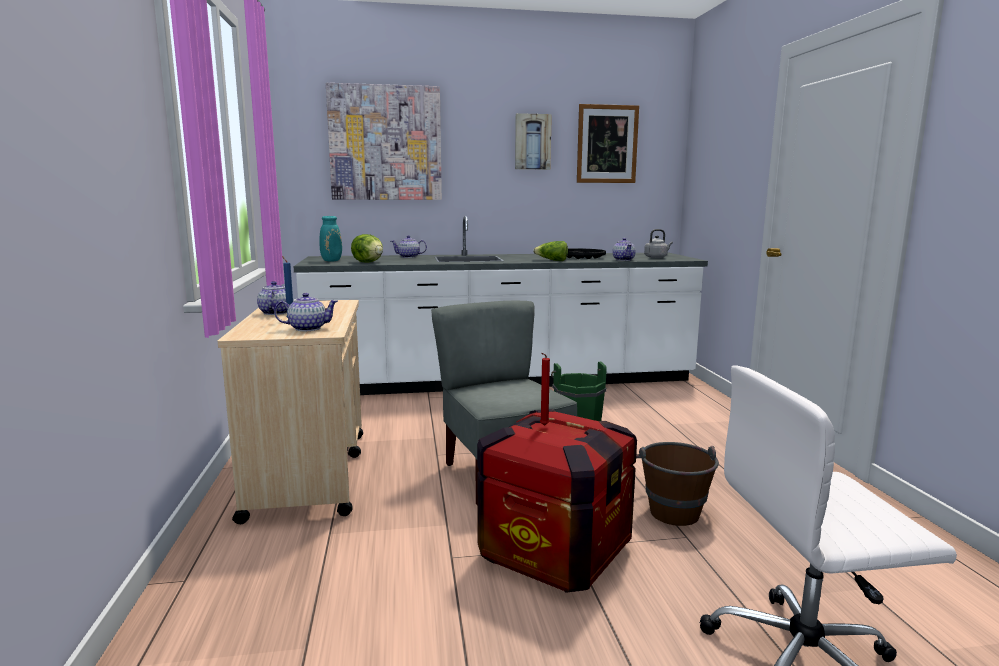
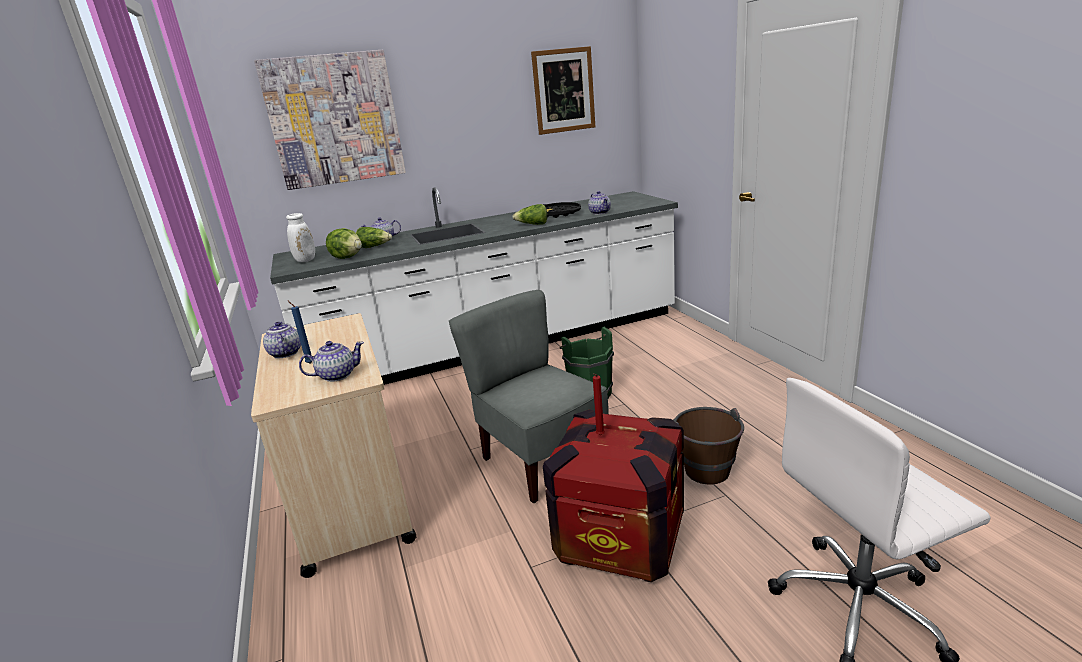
camera: 10 degrees left, 10 degrees up
turquoise vase [319,216,342,262] -> white vase [286,213,315,262]
picture [515,113,552,170] -> none
grey kettle [644,229,673,258] -> none
none -> lettuce [356,227,392,248]

